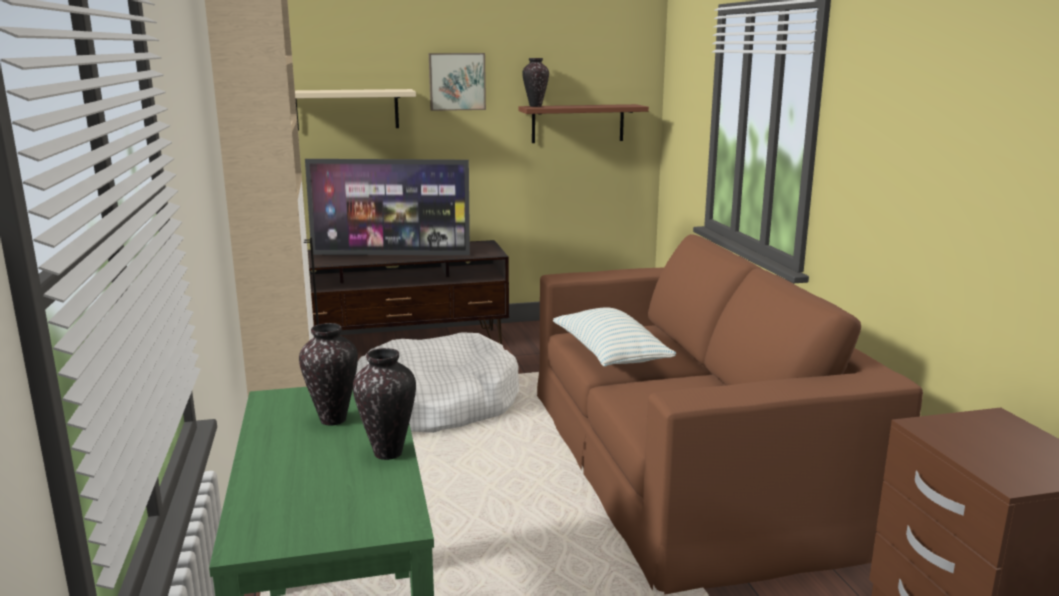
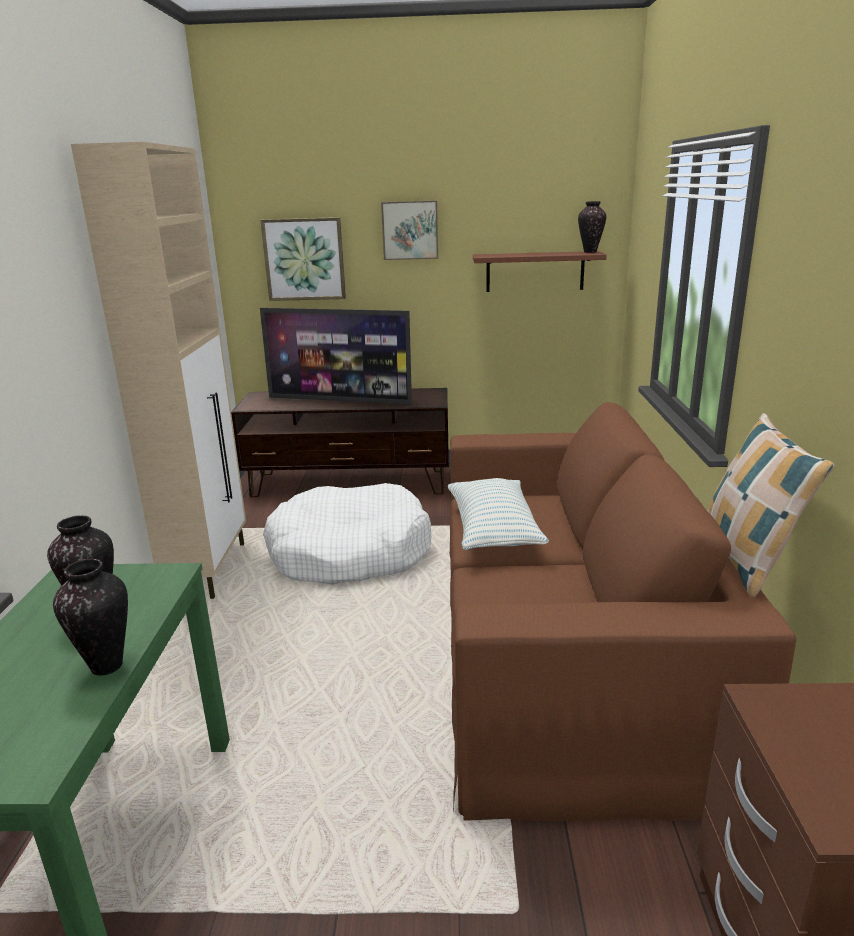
camera: 15 degrees right, 5 degrees up
beige shelf [295,89,416,130] -> picture [260,217,346,301]
vase [522,58,549,107] -> vase moved to [578,201,606,253]
none -> pillow [707,413,835,598]

